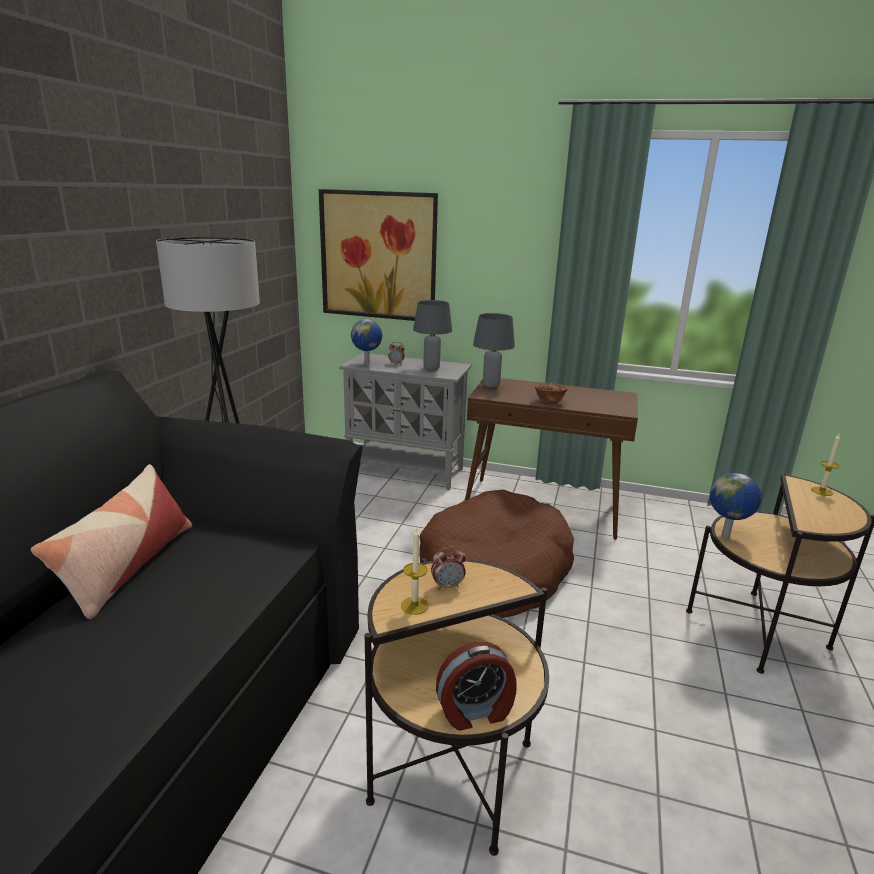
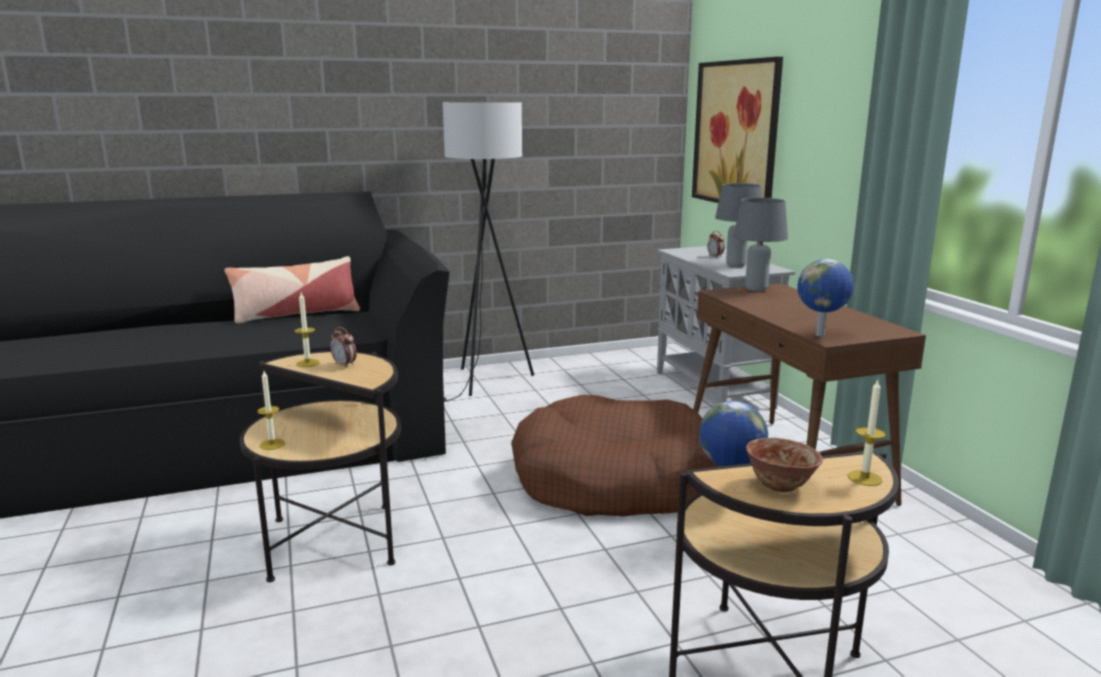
camera: 55 degrees right, 5 degrees down
globe [351,319,382,365] -> globe moved to [797,259,854,336]
alarm clock [436,642,516,731] -> candle [257,371,285,450]
bowl [534,383,568,404] -> bowl moved to [746,438,823,492]

